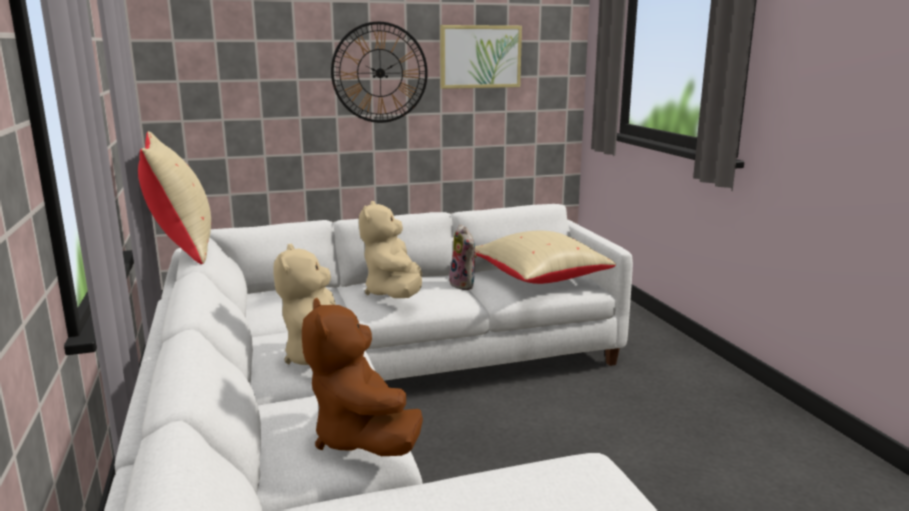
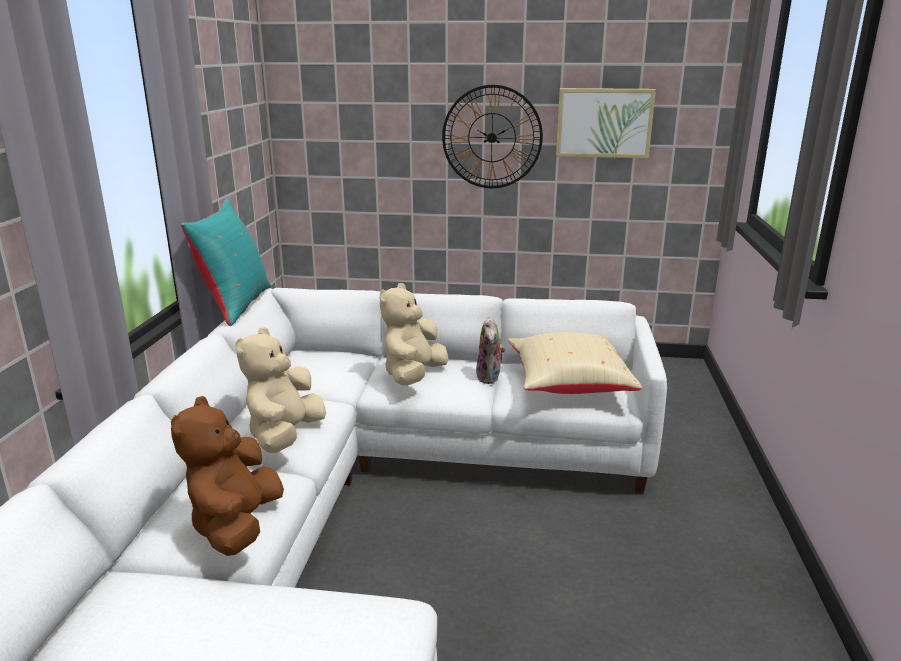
camera: 25 degrees right, 5 degrees up
beige pillow [138,131,211,264] -> turquoise pillow [181,198,271,326]

